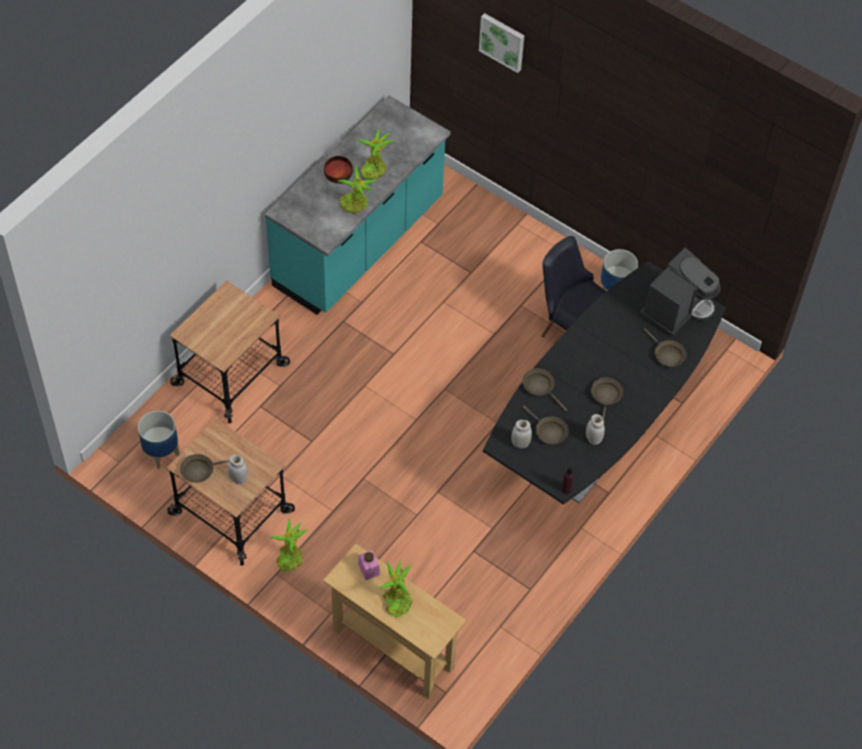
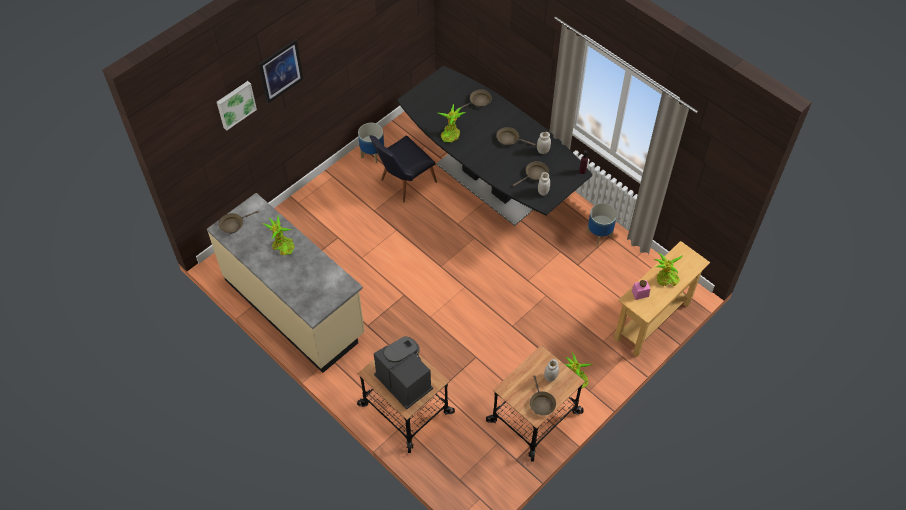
camera: 80 degrees left, 0 degrees up
planter [138,411,180,469] -> planter moved to [587,203,617,245]
turquoise counter [265,95,451,315] -> beige counter [207,193,365,373]
bowl [324,156,353,183] -> none
potted plant [338,164,377,213] -> potted plant moved to [438,104,467,142]
brown frying pan [522,368,567,411] -> brown frying pan moved to [218,210,259,233]
coffee machine [639,247,721,336] -> coffee machine moved to [374,336,433,410]
none -> picture [258,39,303,103]

